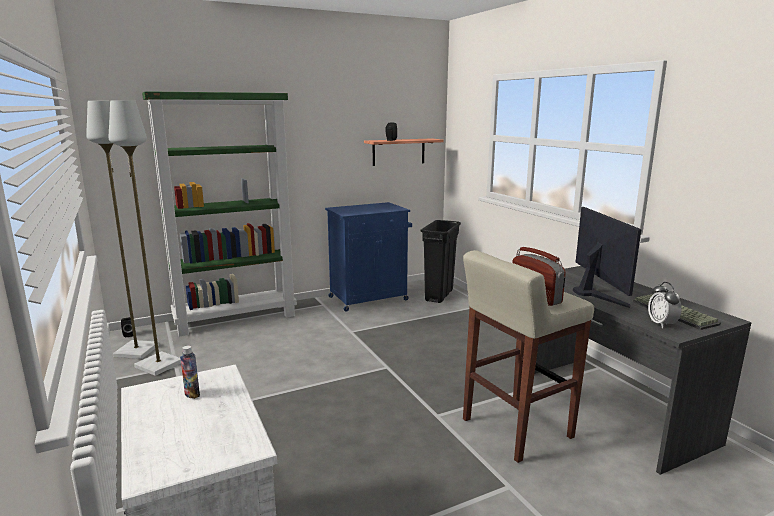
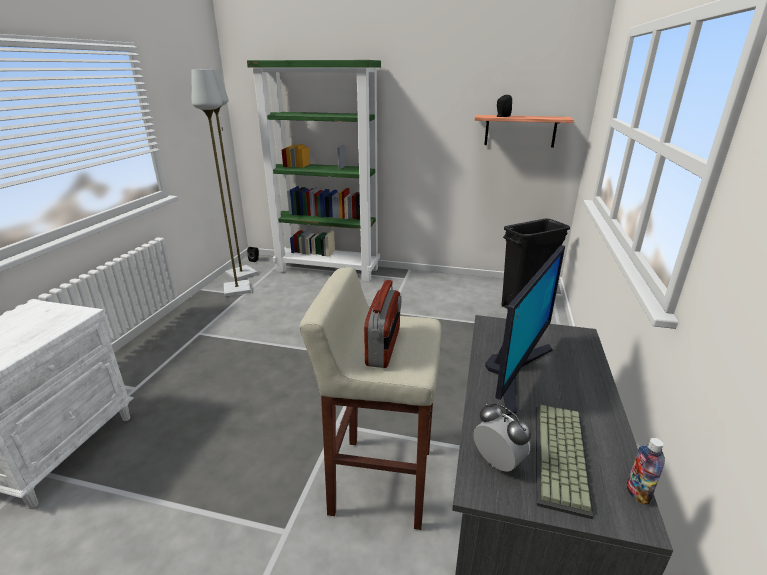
camera: 40 degrees right, 10 degrees up
bottle [180,345,200,399] -> bottle moved to [627,438,665,505]
blue cabinet [325,202,412,312] -> none
alarm clock [648,282,682,328] -> alarm clock turned 105 degrees clockwise [473,403,531,472]

